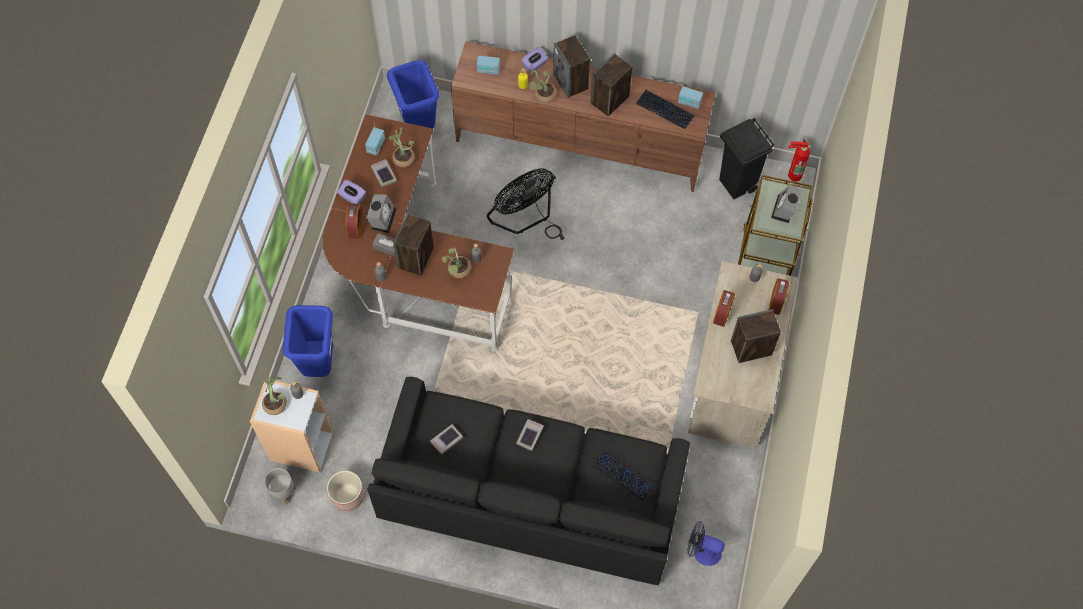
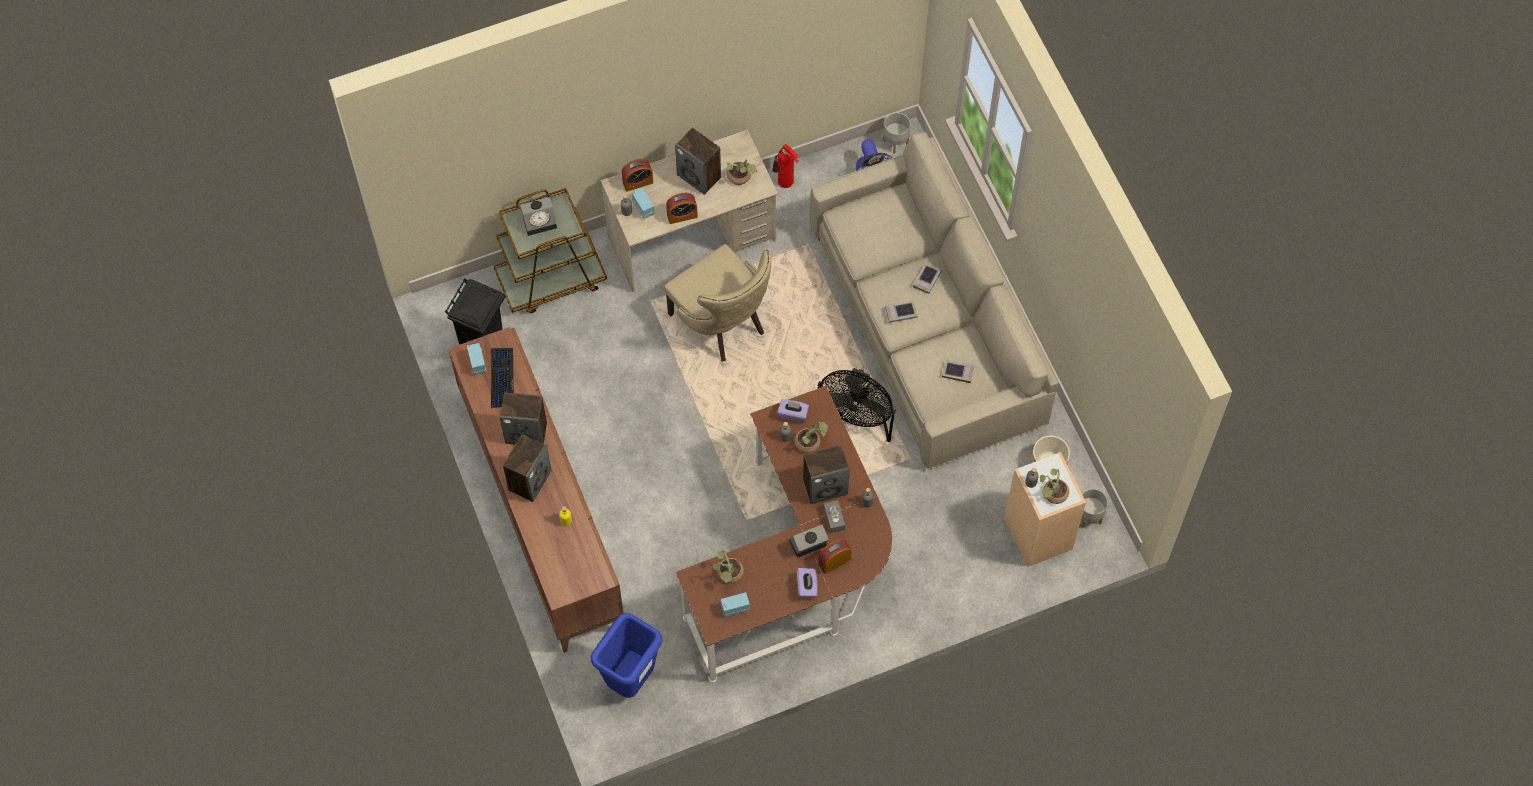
camera: 125 degrees left, 0 degrees up
blue trash can [283,305,333,377] -> none
black sofa [367,377,690,585] -> beige sofa [810,132,1058,470]
book [371,159,397,187] -> book moved to [913,263,942,294]
radio [477,53,500,75] -> radio moved to [632,186,654,219]
black fan [487,168,564,240] -> black fan moved to [817,368,896,442]
purple tissue box [521,47,548,72] -> purple tissue box moved to [777,399,809,423]
potted plant [529,70,556,103] -> potted plant moved to [727,159,757,185]
keyboard [592,450,656,501] -> none
fire extinguisher [788,139,810,182] -> fire extinguisher moved to [772,144,799,188]
none -> beige chair [664,244,771,362]
none -> grey planter [883,112,910,154]

